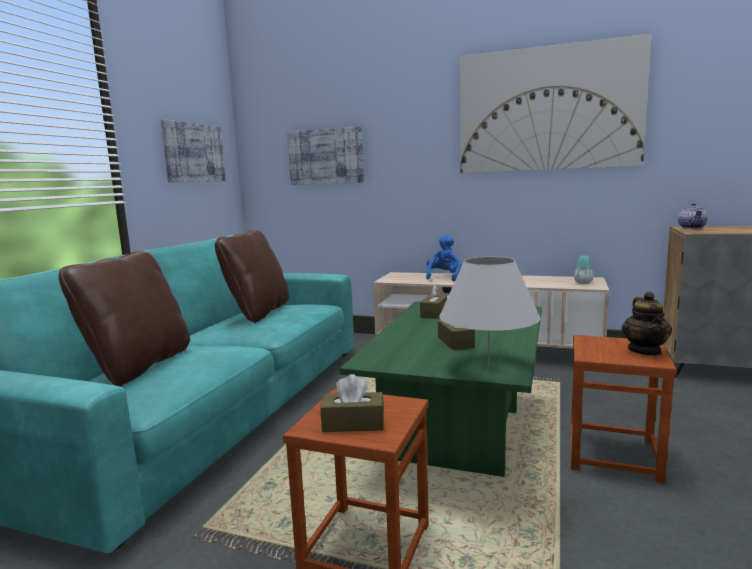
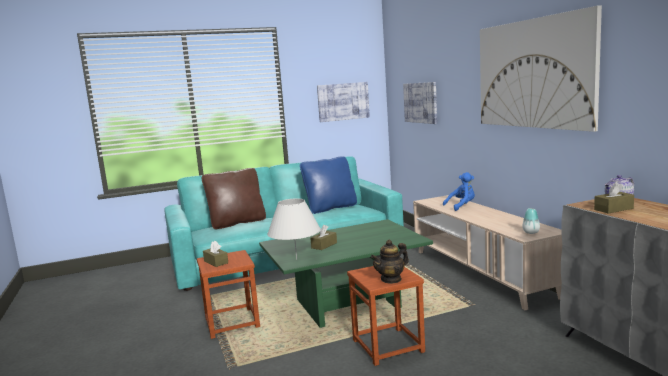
camera: 50 degrees right, 0 degrees up
brown pillow [215,230,289,323] -> blue pillow [300,156,357,214]
brown tissue box [420,284,447,319] -> brown tissue box moved to [594,182,634,213]

